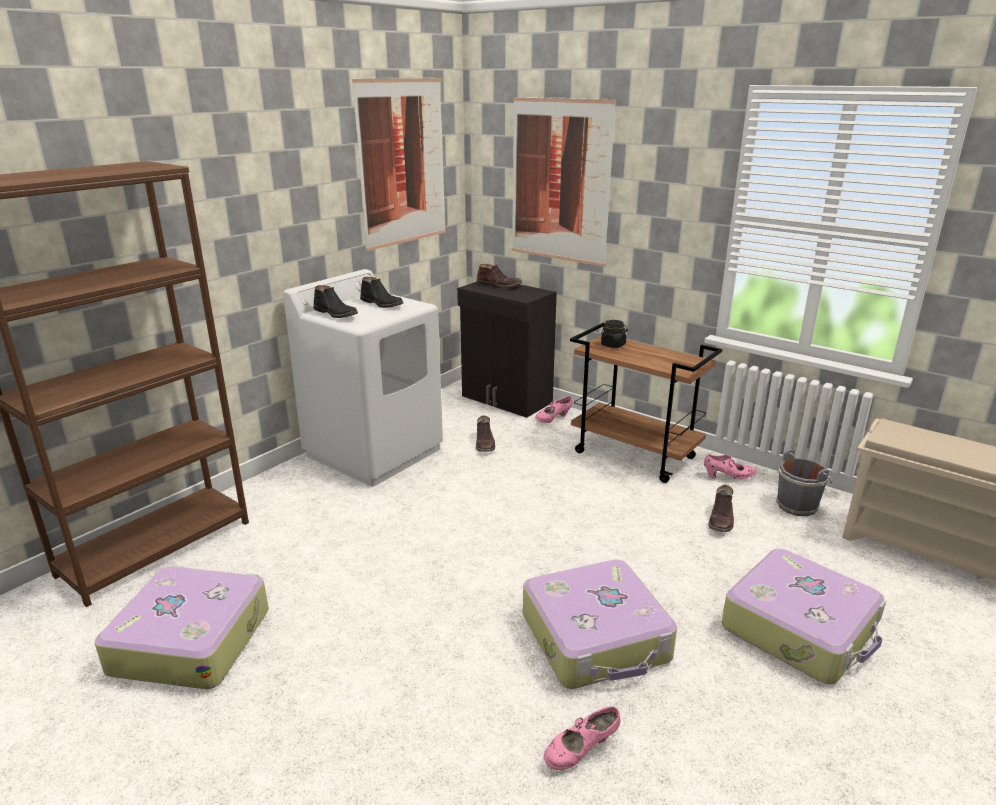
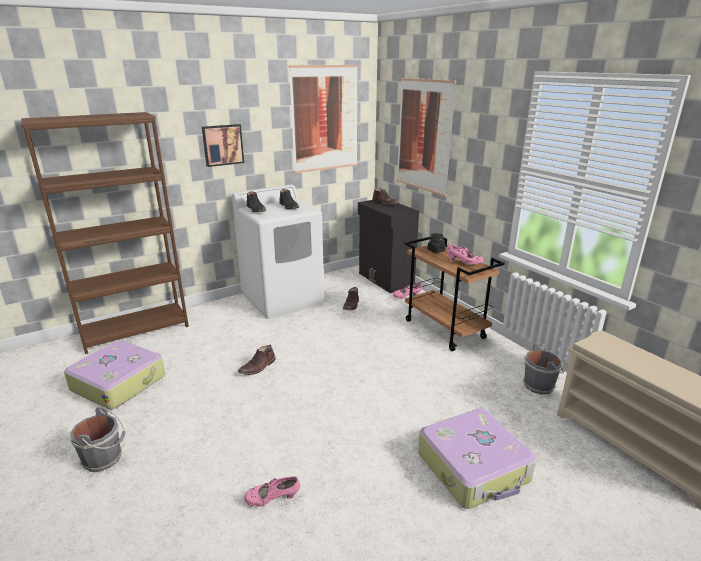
camera: 20 degrees right, 0 degrees up
suitcase [523,559,677,689] -> none
pink shoe [704,454,757,479] -> pink shoe moved to [447,244,484,264]
brown boot [708,485,734,532] -> brown boot moved to [238,345,276,375]
none -> grey bucket [70,407,126,472]
none -> picture [202,124,244,167]

